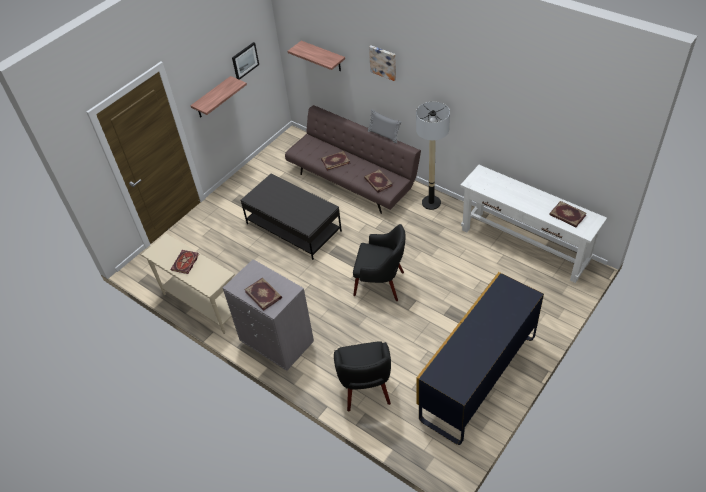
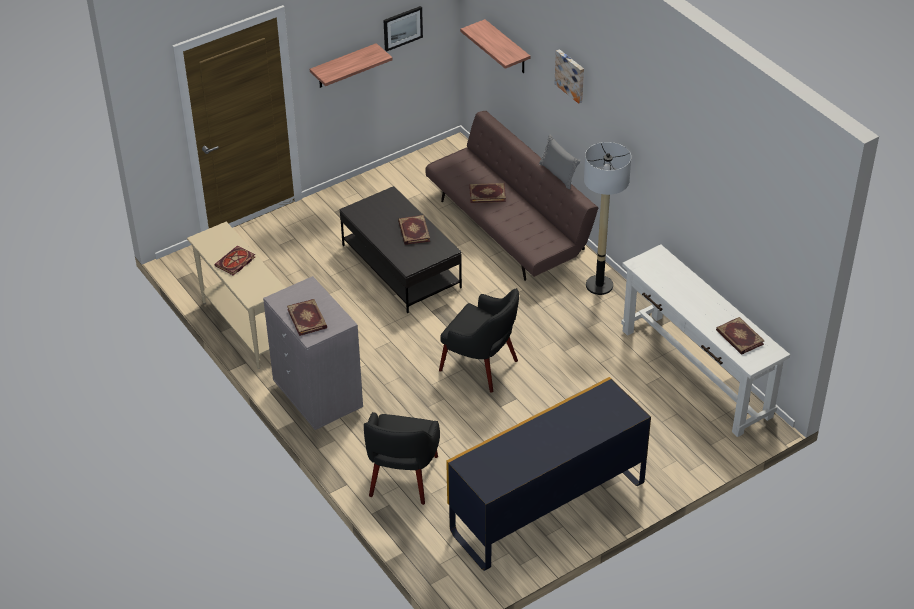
camera: 15 degrees right, 5 degrees down
book [364,169,393,193] -> book moved to [398,215,430,245]

